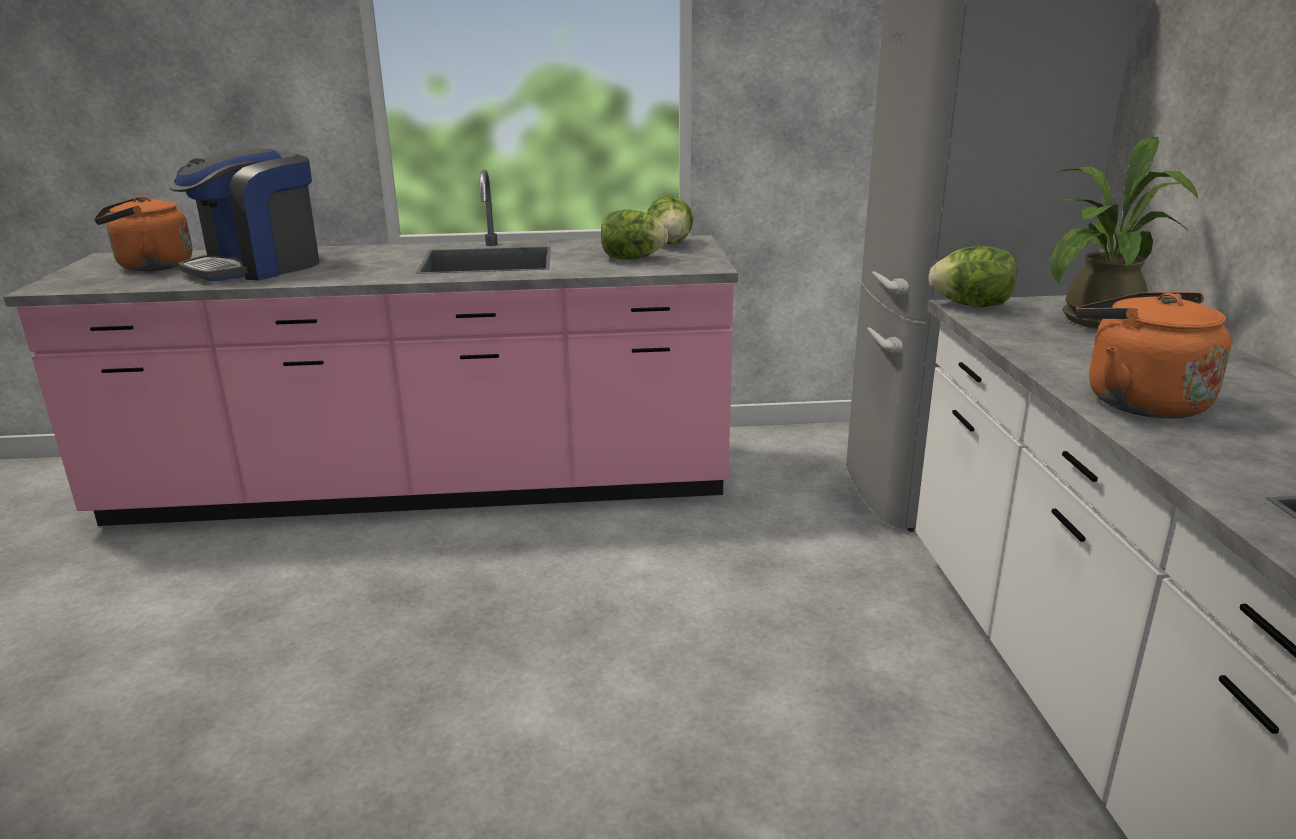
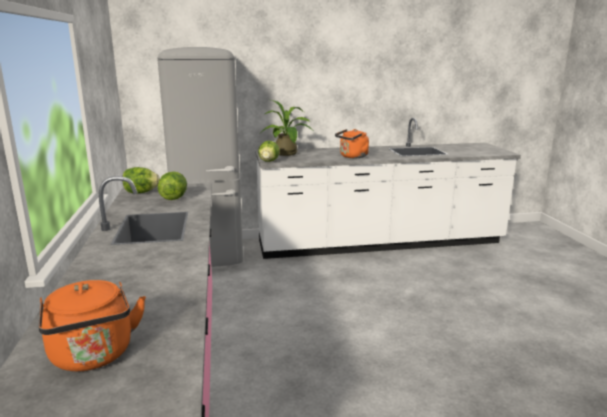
camera: 95 degrees left, 5 degrees down
coffee machine [168,147,320,281] -> none

